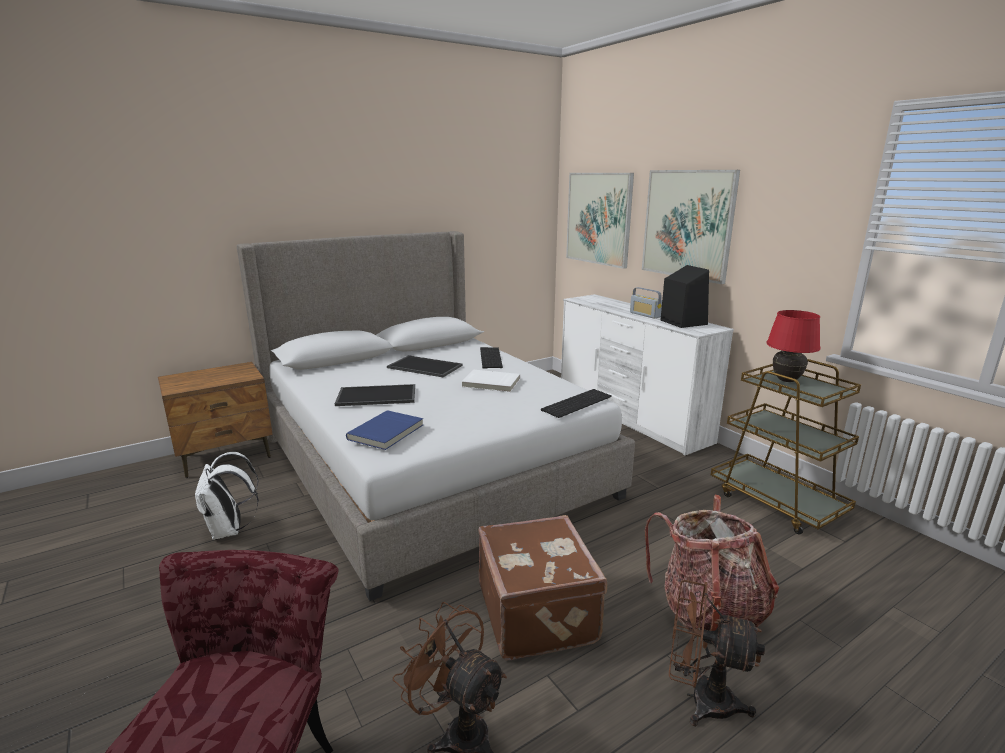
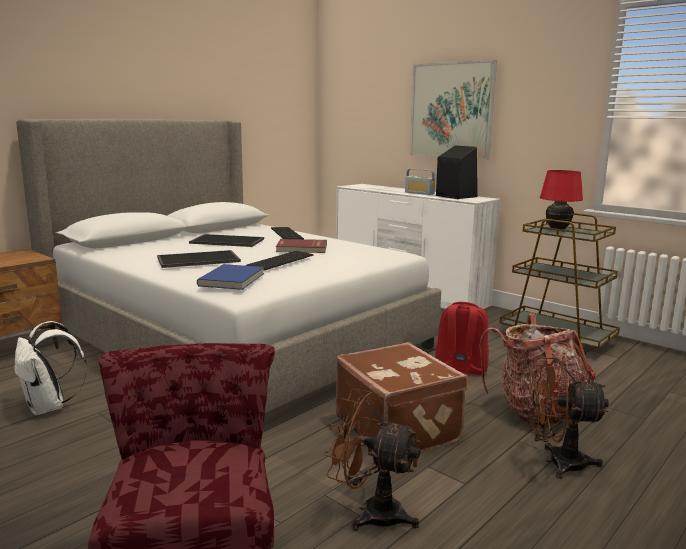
camera: 15 degrees left, 5 degrees down
white book [461,370,520,392] -> red book [276,239,327,253]
keyboard [541,389,612,418] -> keyboard moved to [246,251,314,270]
picture [566,173,634,269] -> none
none -> red backpack [435,302,489,382]

